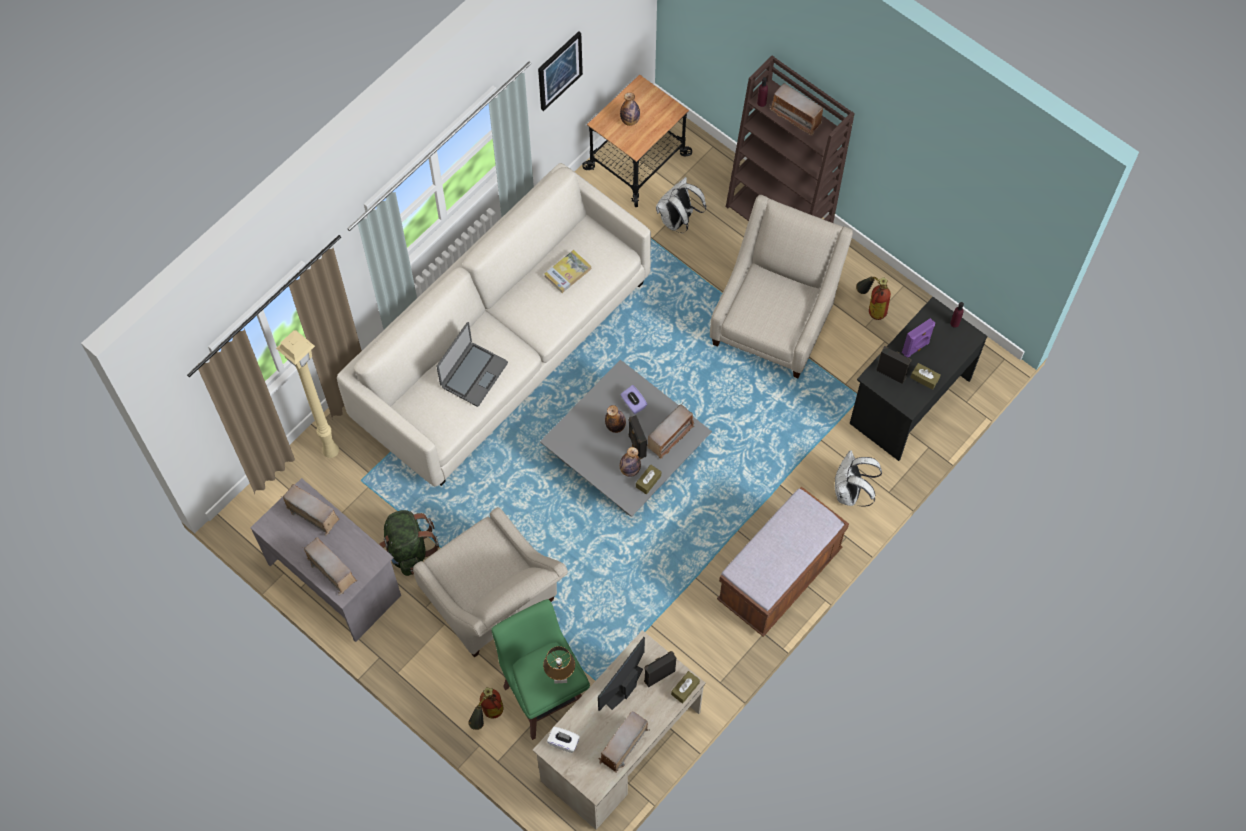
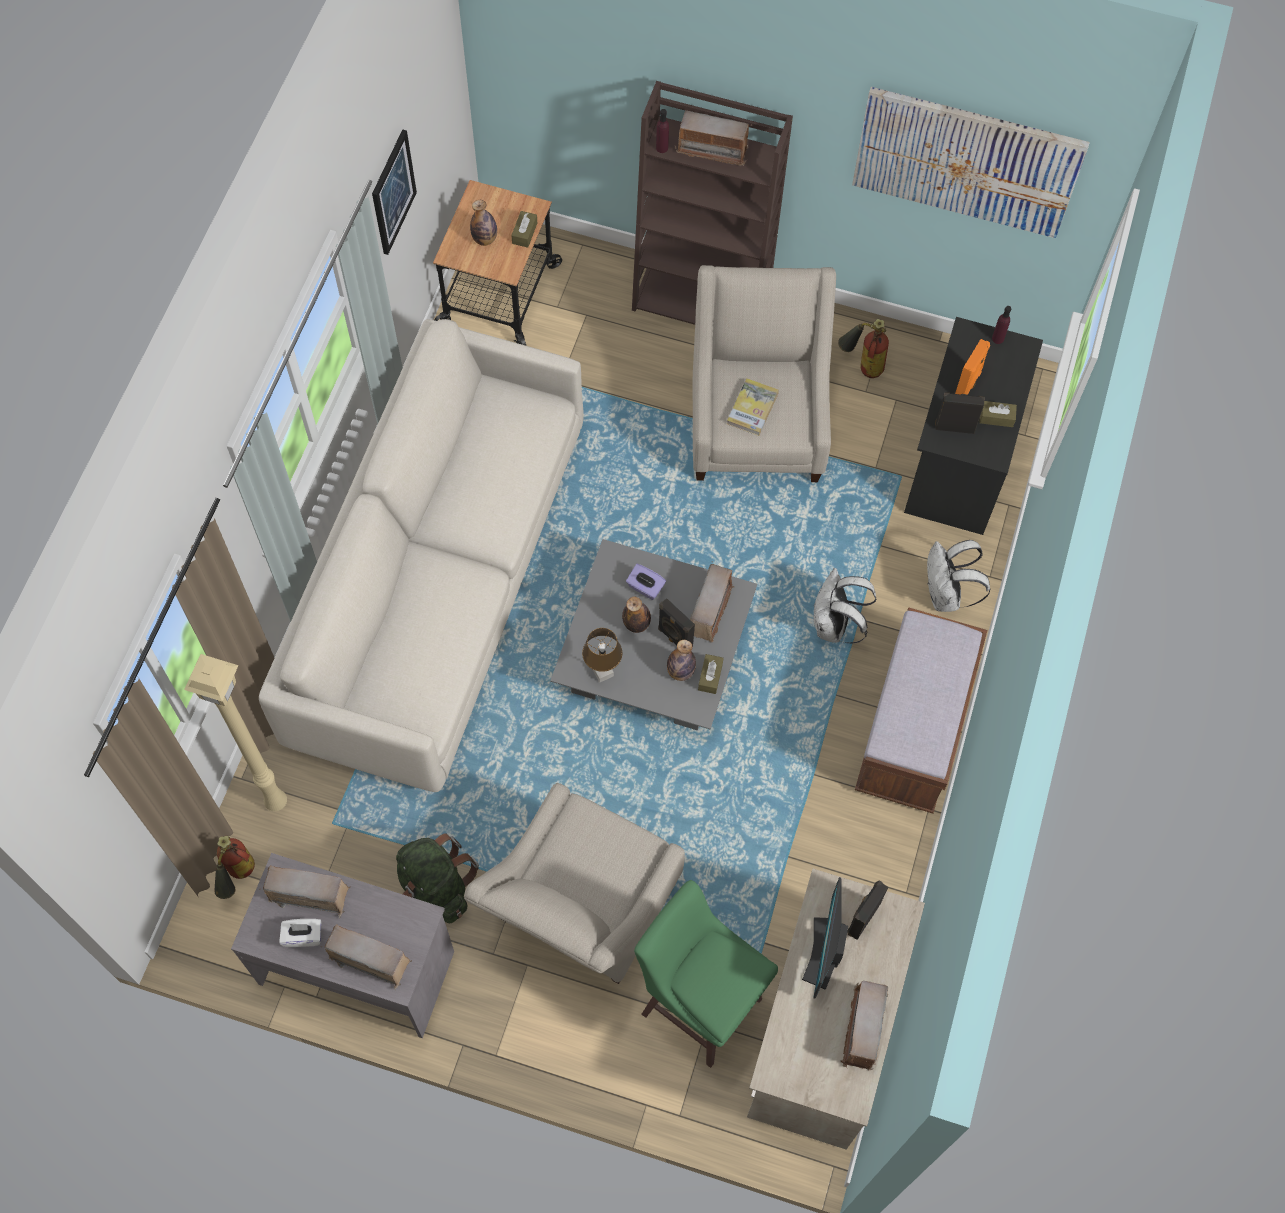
camera: 25 degrees left, 0 degrees up
beige armchair [413,507,568,658] -> beige armchair turned 90 degrees clockwise [464,783,685,984]
laptop [436,322,508,407] -> none
fire extinguisher [468,687,504,730] -> fire extinguisher moved to [214,836,255,899]
brown table lamp [543,646,575,684] -> brown table lamp moved to [582,628,622,683]
book [544,250,591,293] -> book moved to [727,378,779,436]
white tissue box [547,727,580,753] -> white tissue box moved to [279,919,321,947]
white backpack [656,177,706,233] -> white backpack moved to [814,568,877,643]
brown tissue box [671,671,700,704] -> brown tissue box moved to [511,211,537,248]
purple speaker [902,318,935,358] -> orange speaker [955,339,990,395]
none -> picture [852,87,1090,238]

